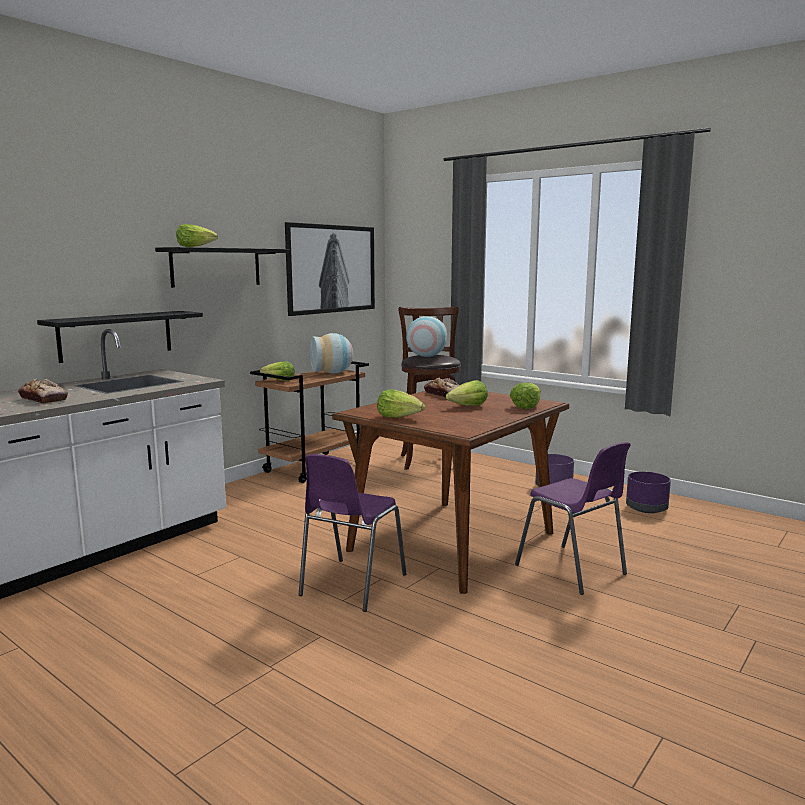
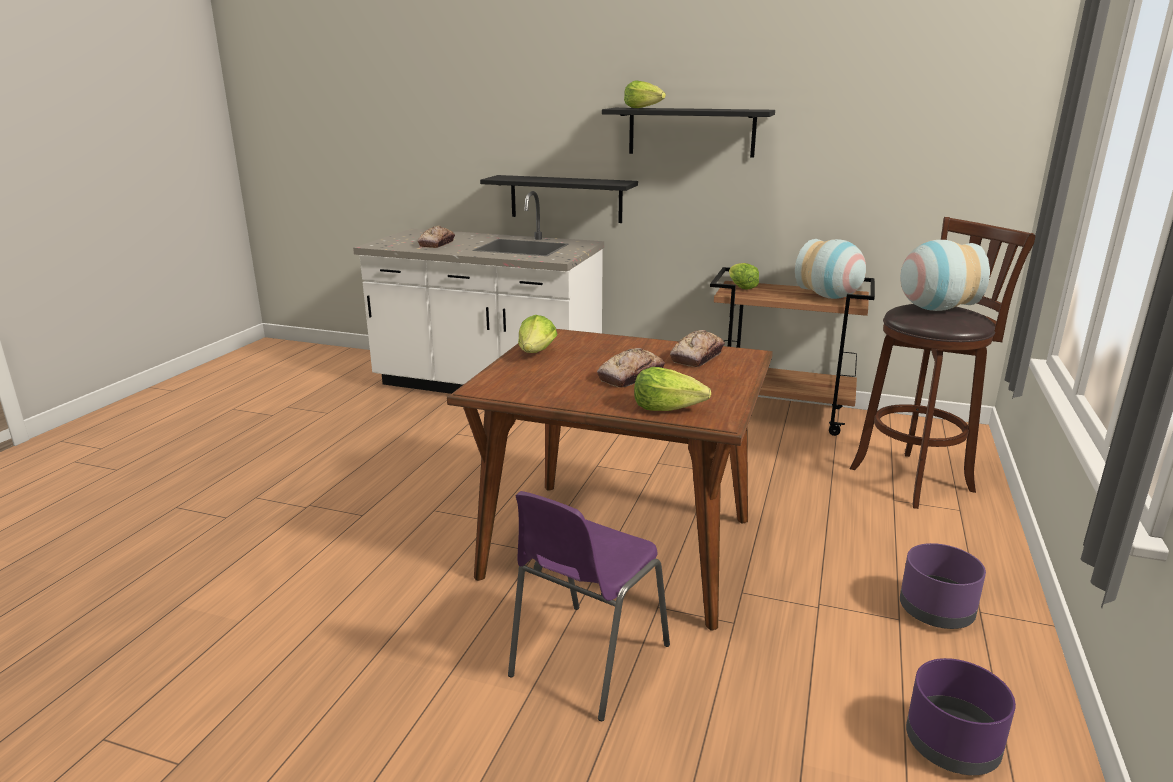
camera: 70 degrees right, 10 degrees up
picture [285,222,375,316] -> none
purple chair [299,454,407,612] -> none
lettuce [446,380,488,406] -> bread [597,348,665,388]

